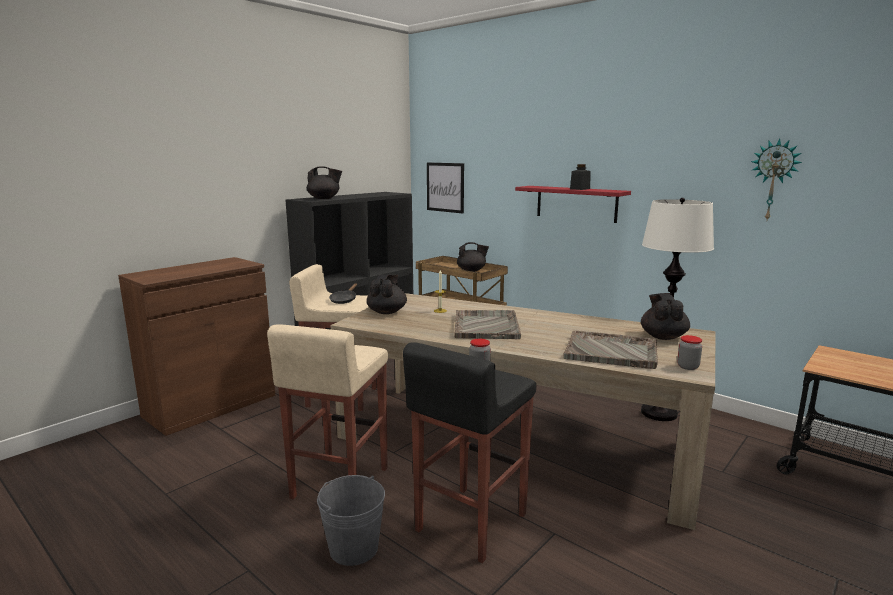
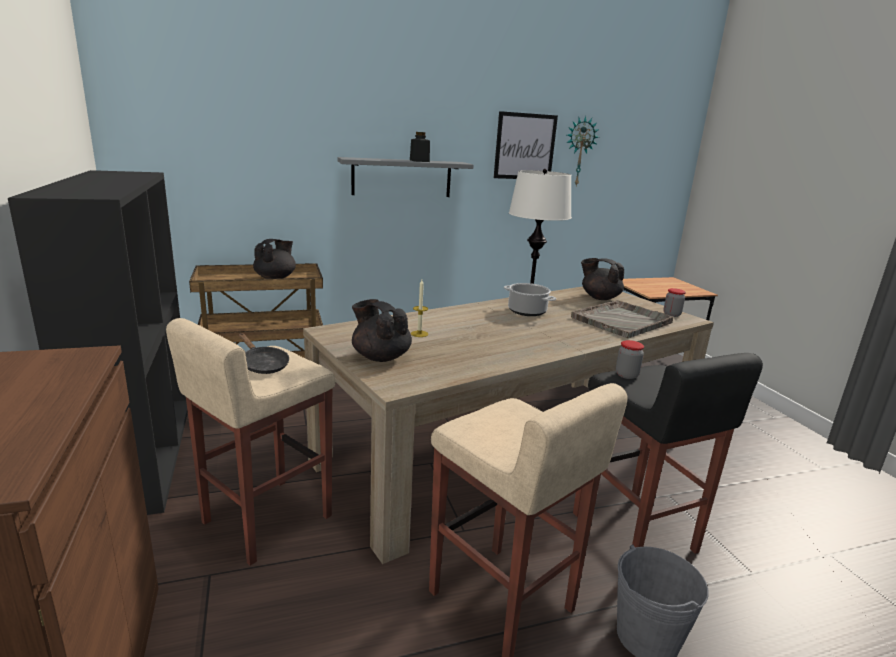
camera: 60 degrees left, 5 degrees up
black teapot [307,166,342,199] -> none
picture [427,162,464,213] -> picture moved to [494,111,558,179]
grey tray [454,310,521,339] -> none
red shelf [515,186,631,223] -> grey shelf [337,157,474,197]
none -> cooking pot [504,283,556,316]

